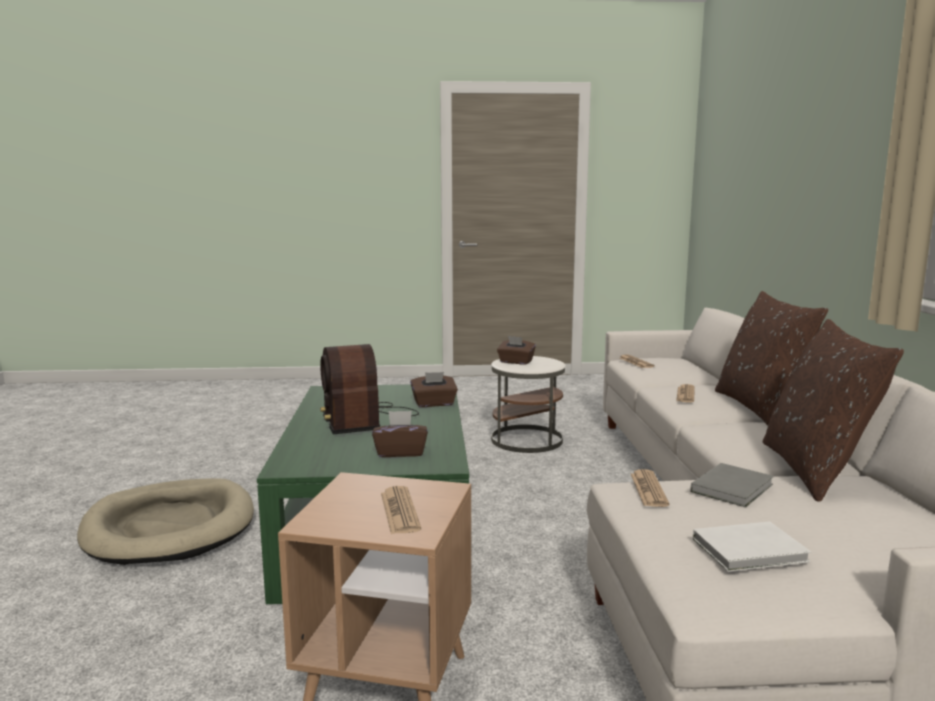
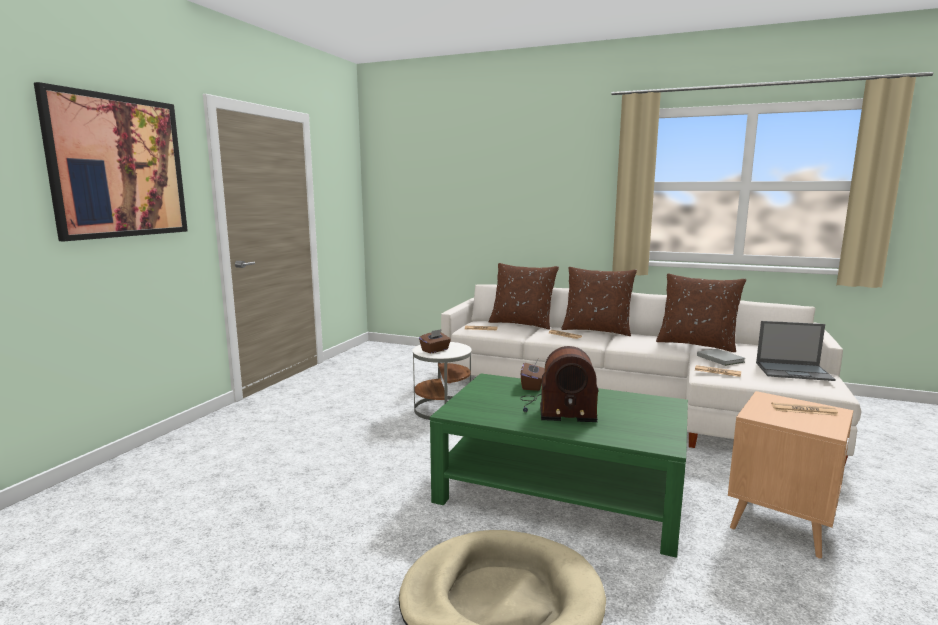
camera: 65 degrees left, 0 degrees up
brown tissue box [372,411,428,457] -> none
white book [693,521,811,572] -> laptop [756,321,836,381]
none -> picture [34,82,188,241]
none -> brown pillow [489,263,559,330]

